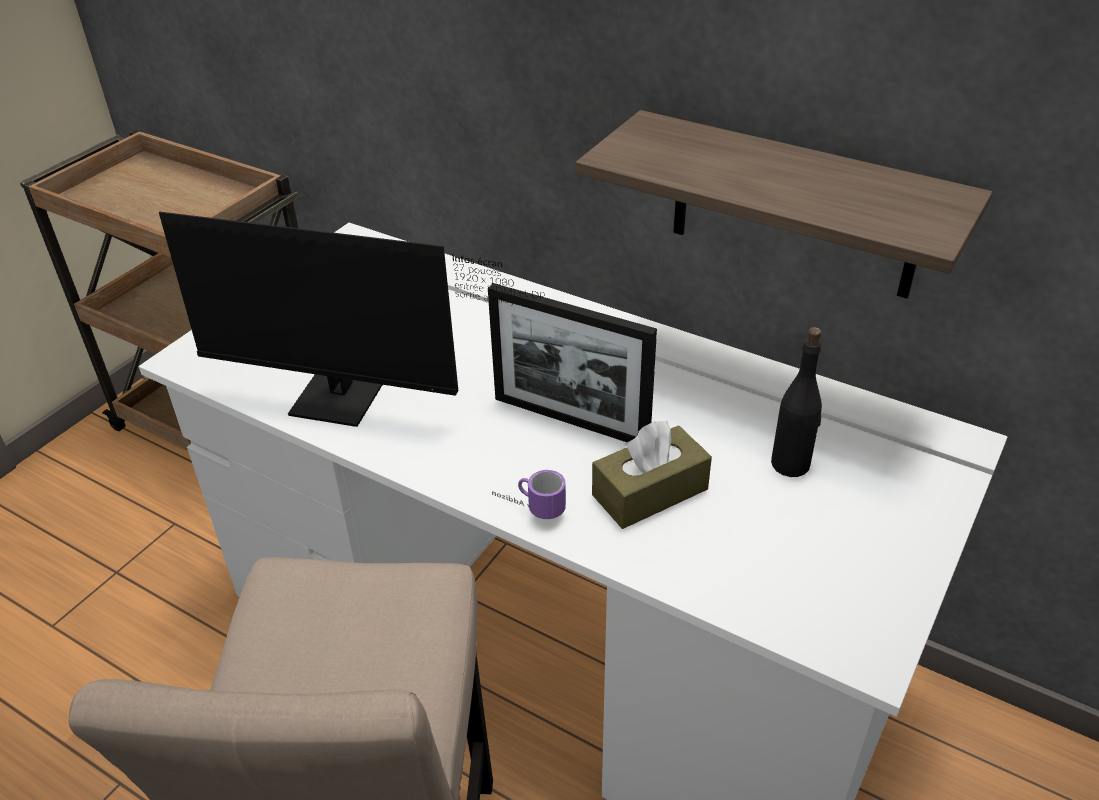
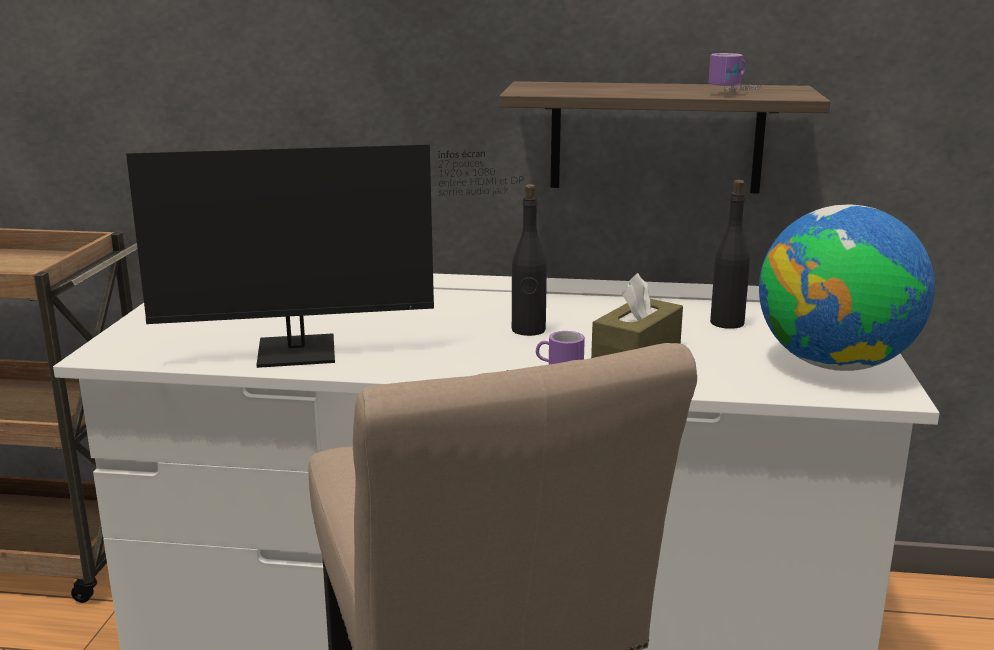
camera: 25 degrees left, 20 degrees down
picture frame [488,283,657,442] -> black bottle [512,184,547,336]
none -> mug [709,53,761,93]
none -> globe [759,204,935,371]

